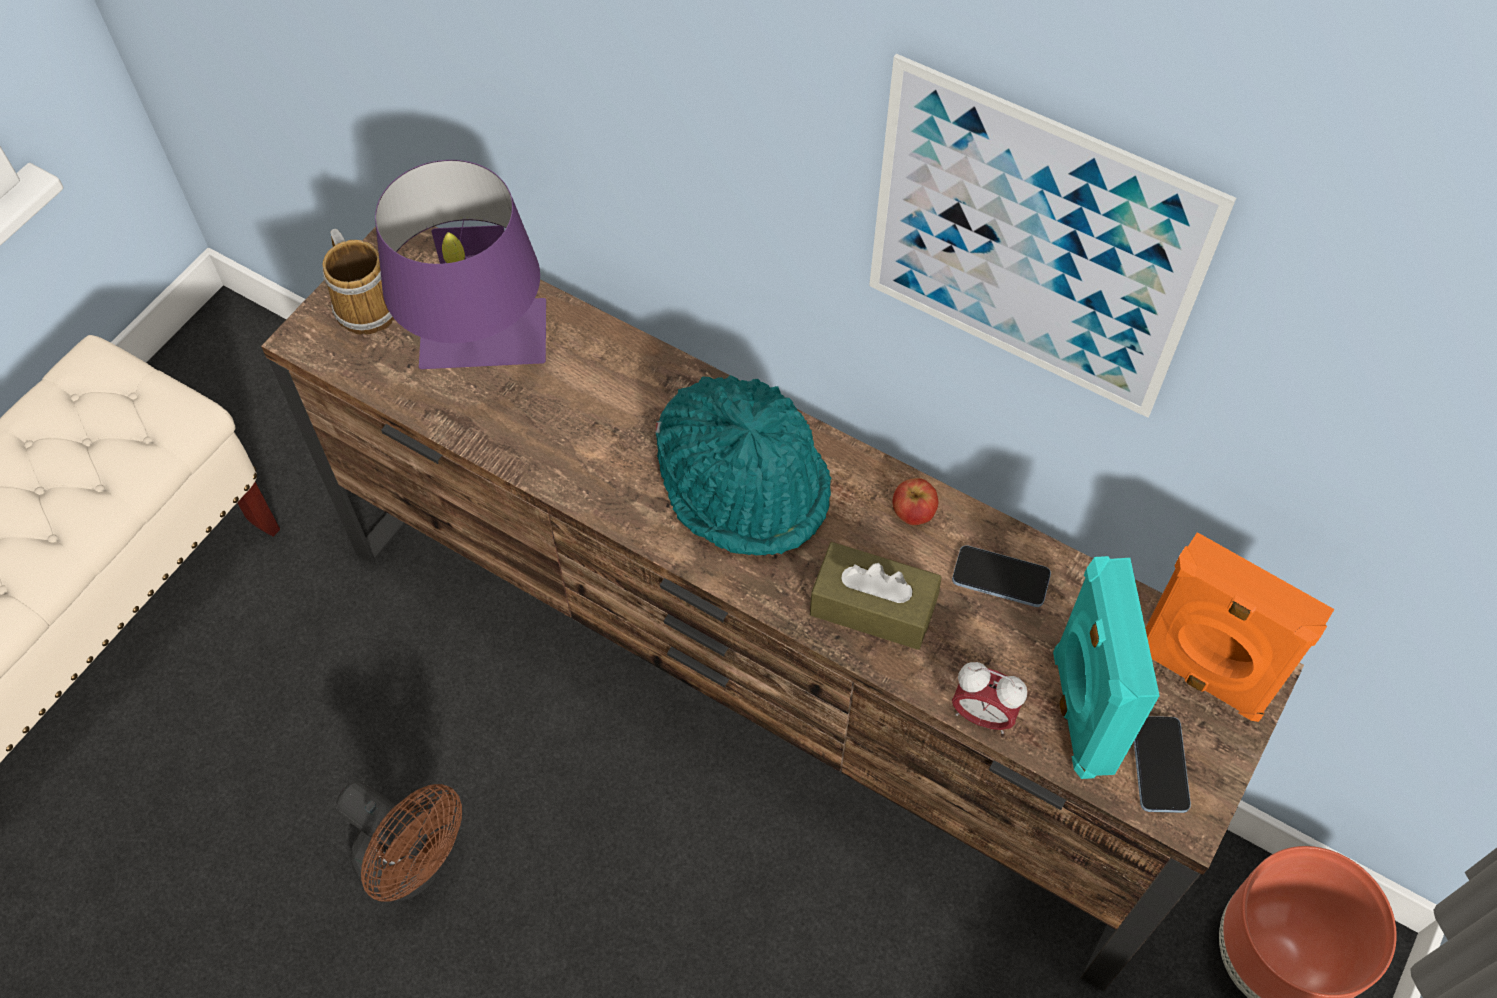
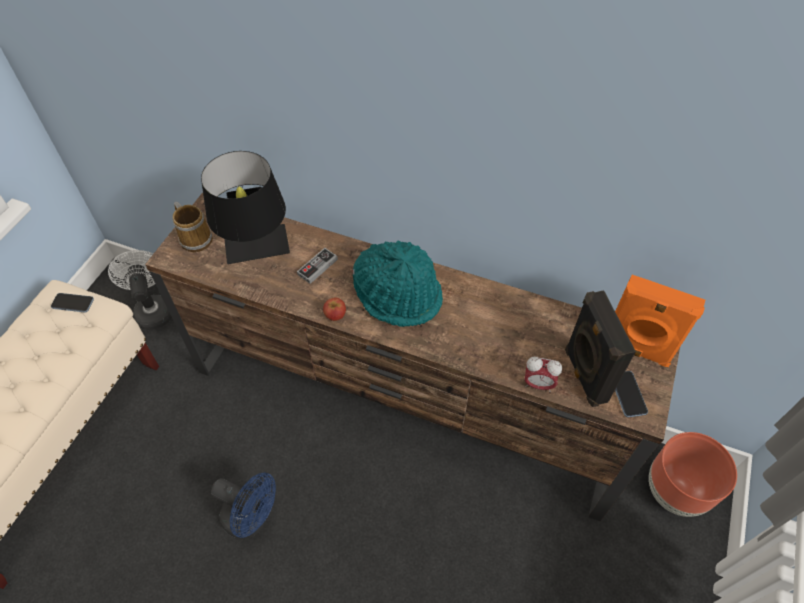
camera: 10 degrees left, 5 degrees down
brown fan [336,781,462,902] -> blue fan [211,473,276,539]
purple table lamp [375,160,546,369] -> black table lamp [201,151,290,264]
brown tissue box [810,542,941,650] -> none
picture [869,54,1236,418] -> none
apple [892,478,939,525] -> apple moved to [323,297,346,321]
phone [952,545,1051,607] -> phone moved to [51,293,94,312]
turquoise speaker [1053,556,1160,779] -> black speaker [565,290,636,407]
none -> white fan [108,250,172,330]
none -> game controller [297,248,338,284]

